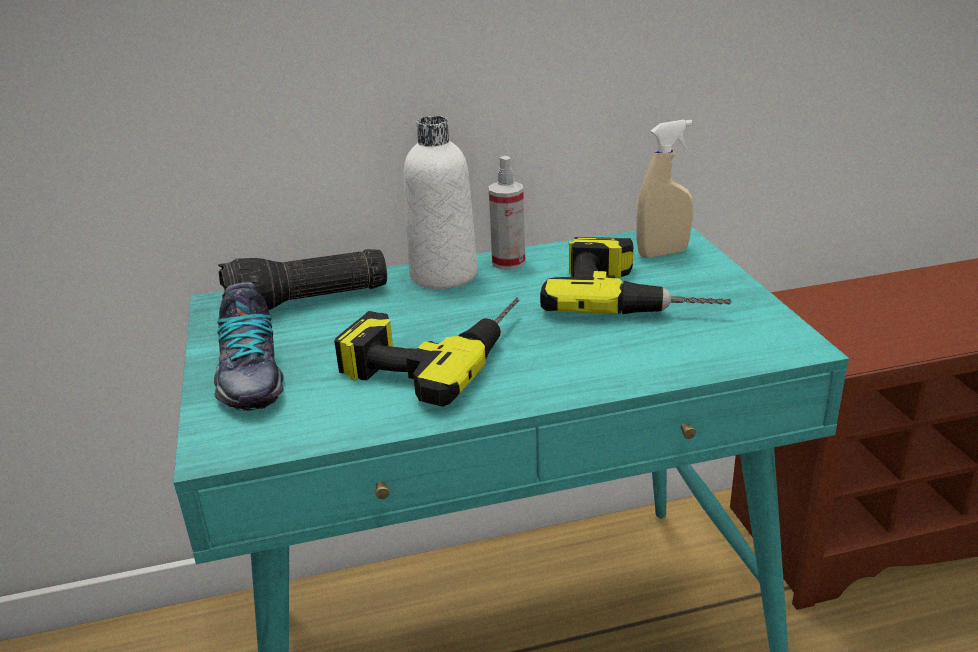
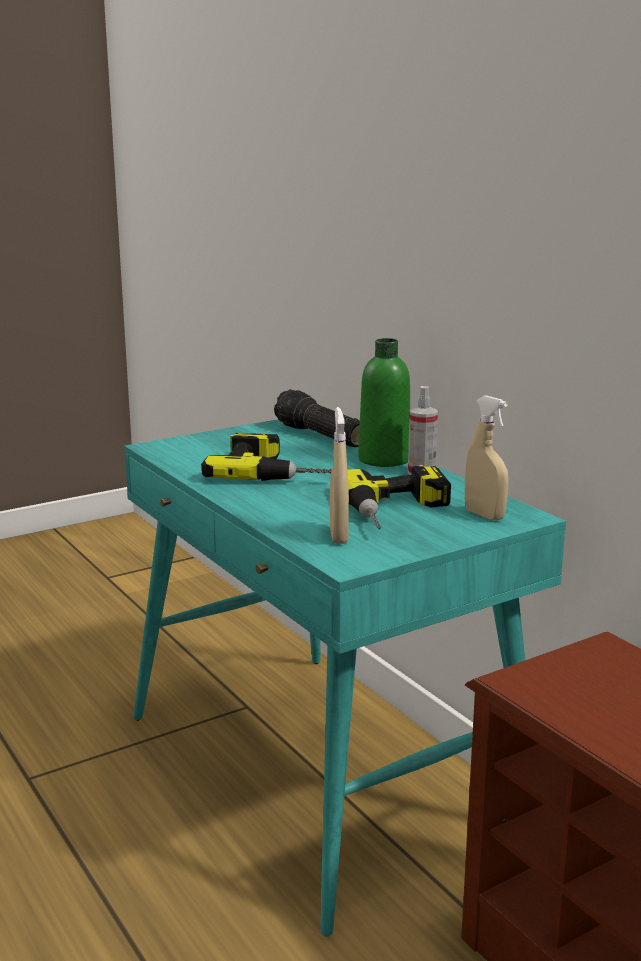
camera: 70 degrees right, 10 degrees down
shoe [214,282,284,411] -> none
white bottle [404,116,477,289] -> green bottle [358,338,410,467]
none -> beige spray bottle [330,407,349,544]

